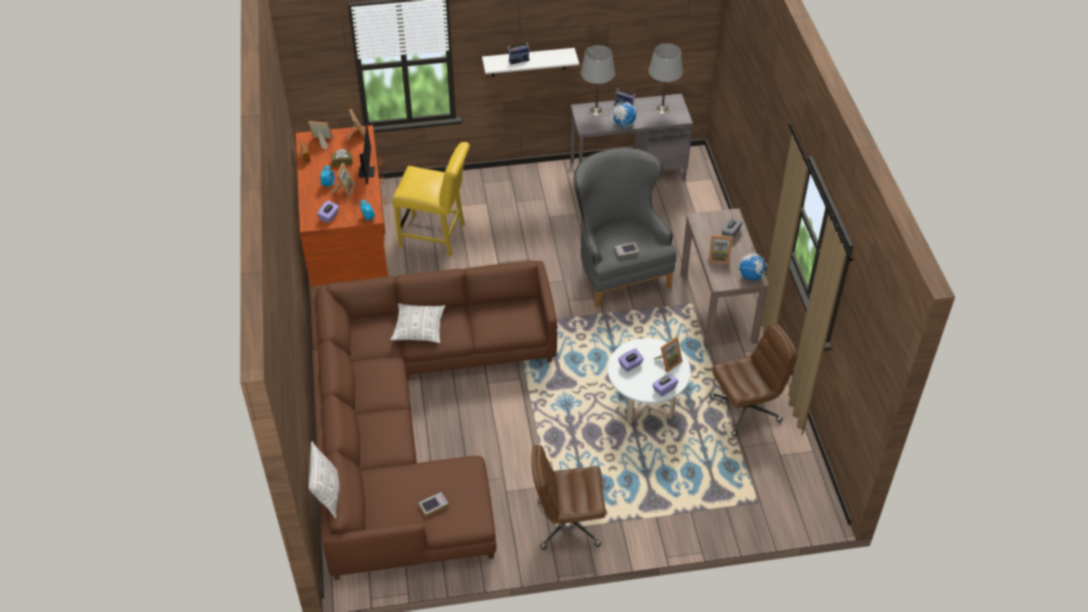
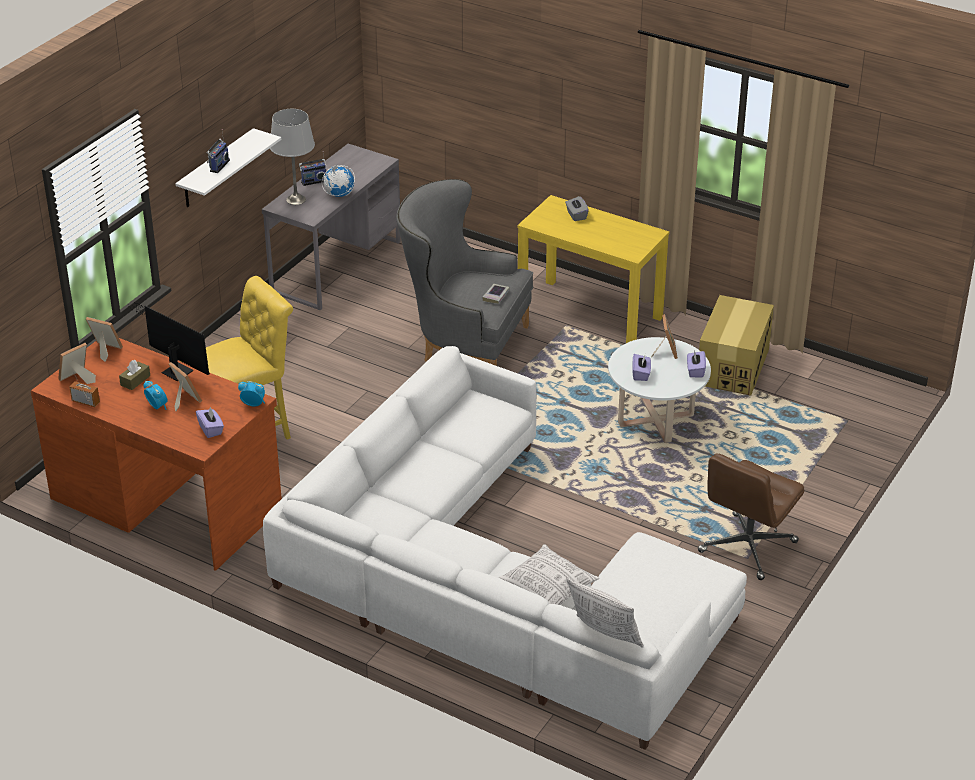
camera: 50 degrees left, 10 degrees down
brown sofa [310,261,557,580] -> white sofa [263,346,747,750]
pillow [390,303,446,343] -> pillow moved to [498,544,599,605]
book [419,492,449,516] -> none
grey table lamp [649,43,683,114] -> none
brown console table [681,208,769,350] -> yellow console table [517,195,669,343]
picture frame [708,235,733,264] -> none
brown office chair [709,323,797,437] -> cardboard box [699,295,774,396]
globe [737,247,766,281] -> none

